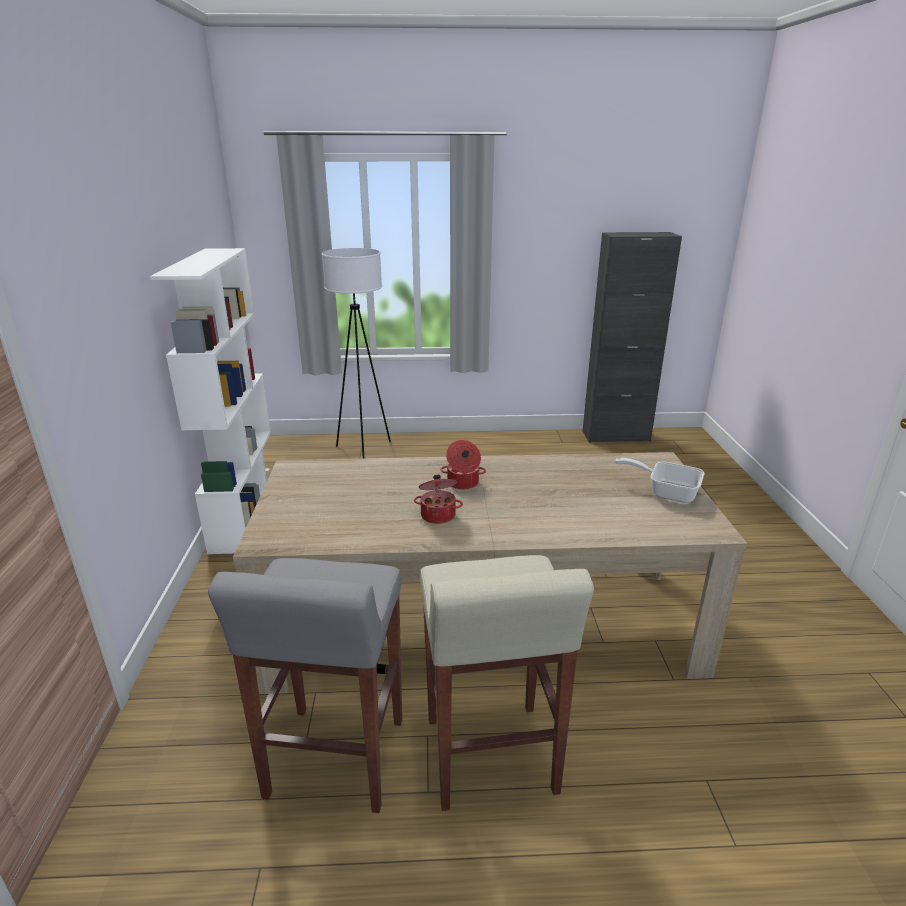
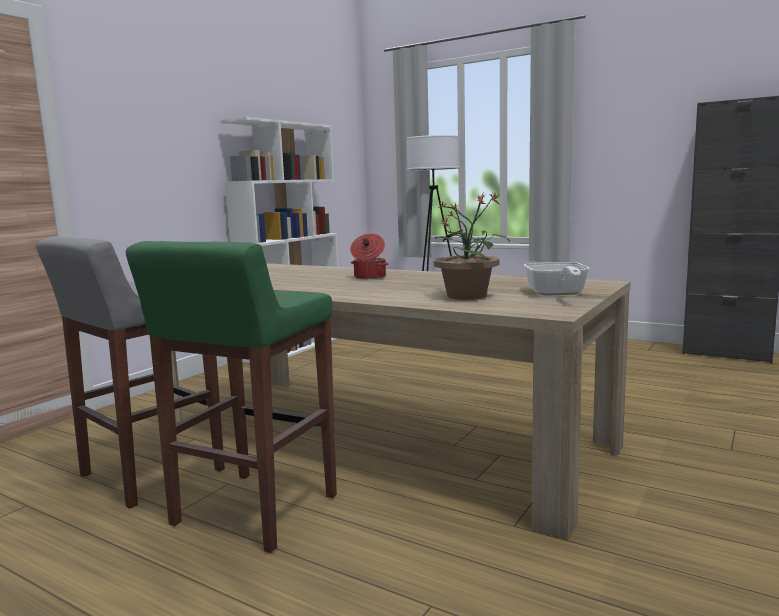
camera: 35 degrees right, 15 degrees down
cooking pot [414,475,463,524] -> none
beige stool [420,555,594,811] -> green stool [126,241,337,553]
frying pan [615,458,704,503] -> frying pan turned 150 degrees counterclockwise [524,262,590,296]
none -> potted plant [434,192,510,300]

